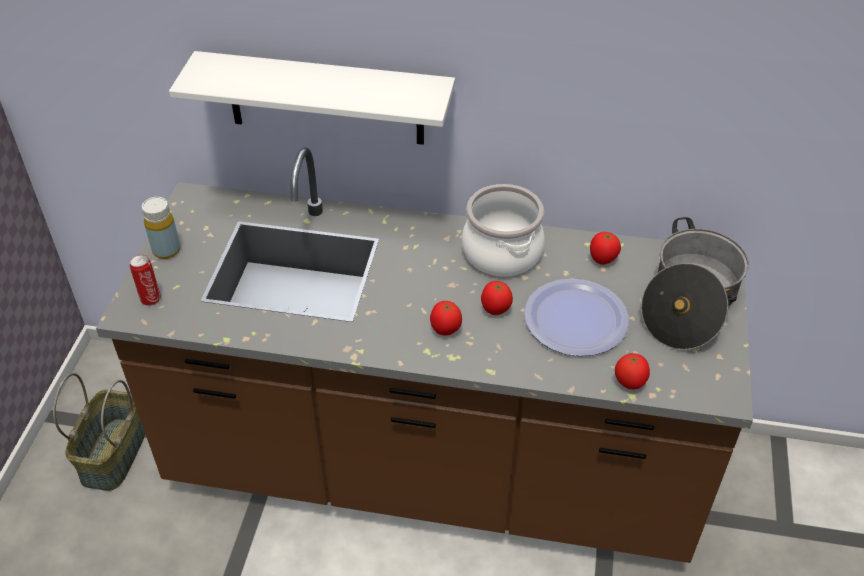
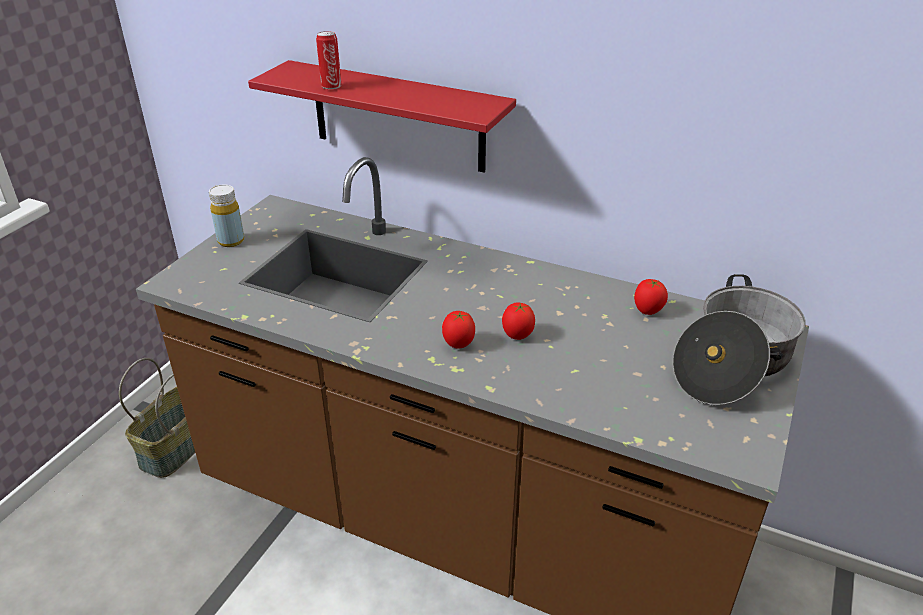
camera: 15 degrees right, 10 degrees down
can [130,255,161,306] -> can moved to [316,31,341,89]
white shelf [169,51,455,145] -> red shelf [248,60,516,172]
cooking pot [462,184,545,276] -> none
plate [524,279,629,356] -> none
tomato [615,353,650,390] -> none

